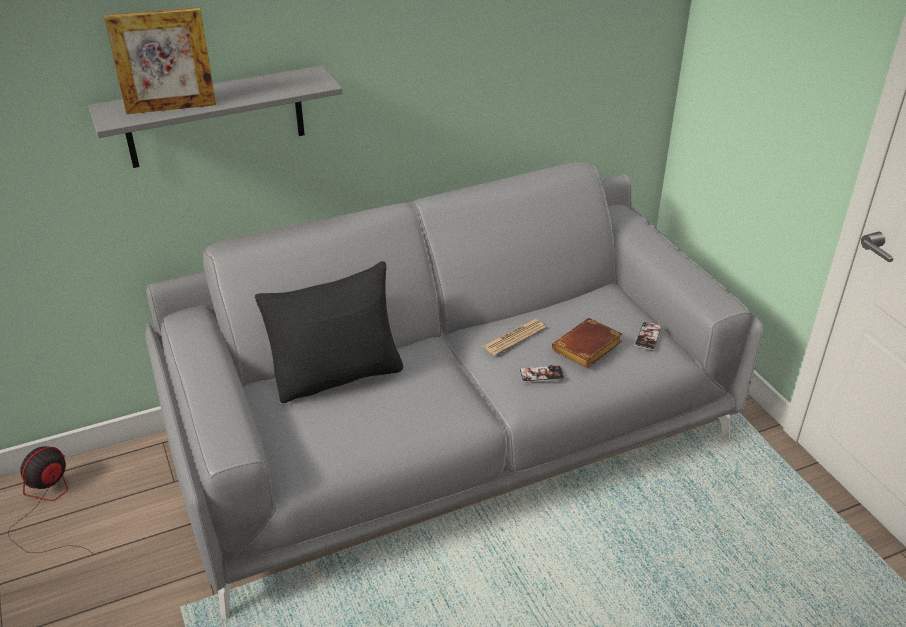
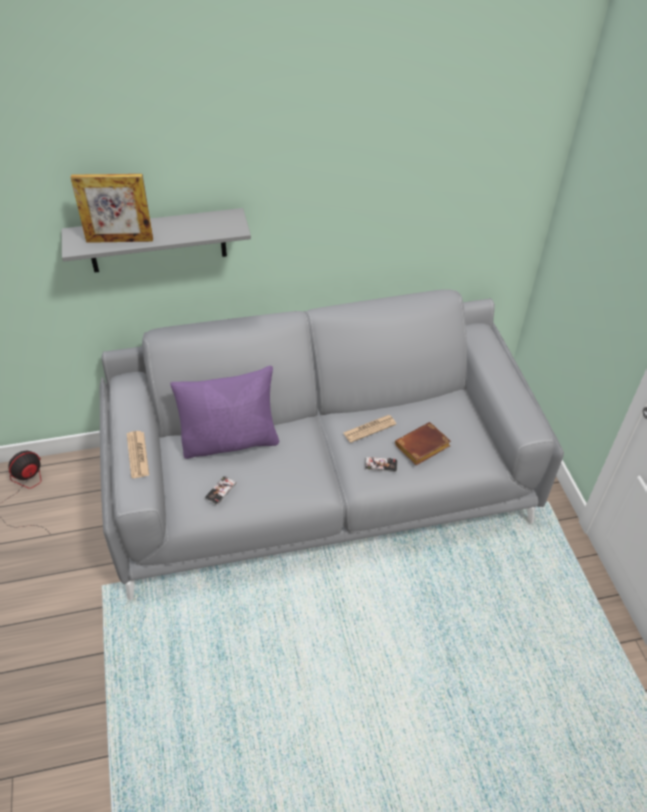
camera: 10 degrees right, 10 degrees up
black pillow [255,261,403,403] -> purple pillow [170,366,279,459]
phone [635,322,662,350] -> phone moved to [205,476,237,505]
none -> newspaper [127,431,149,478]

